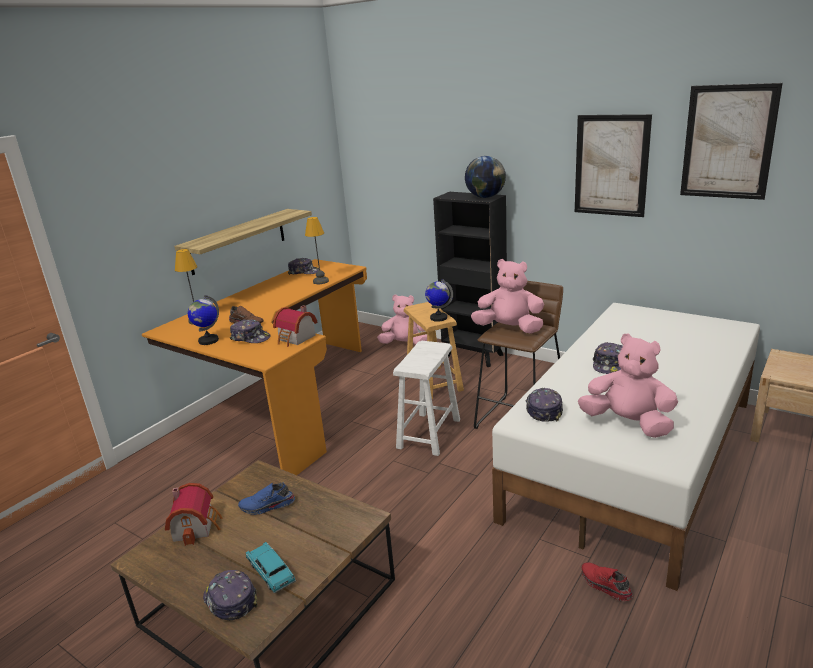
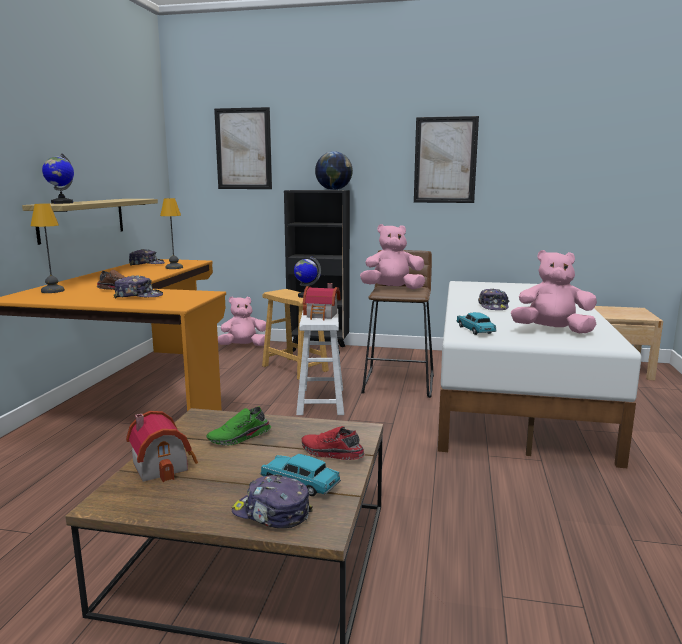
camera: 25 degrees left, 10 degrees down
globe [188,295,219,345] -> globe moved to [42,153,74,204]
blue shoe [238,482,295,515] -> green shoe [206,407,271,446]
toy house [273,305,318,347] -> toy house moved to [303,283,341,320]
cap [526,388,563,422] -> turquoise toy car [456,312,497,335]
red shoe [582,562,633,601] -> red shoe moved to [301,426,365,460]
picture [680,83,783,200] -> picture moved to [214,107,272,189]

